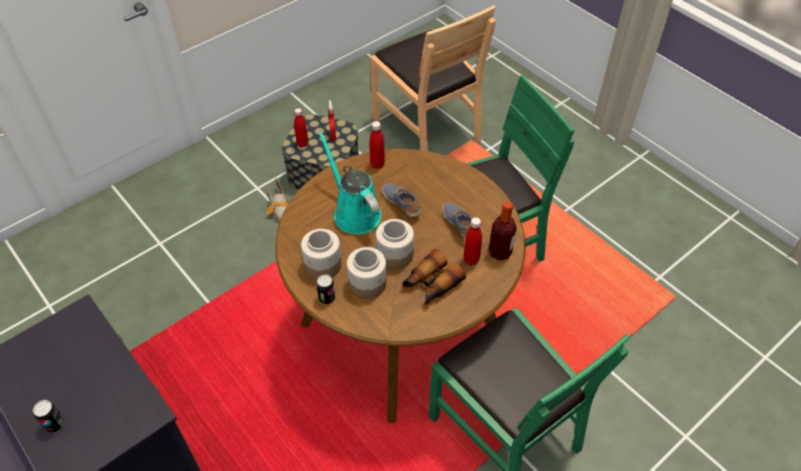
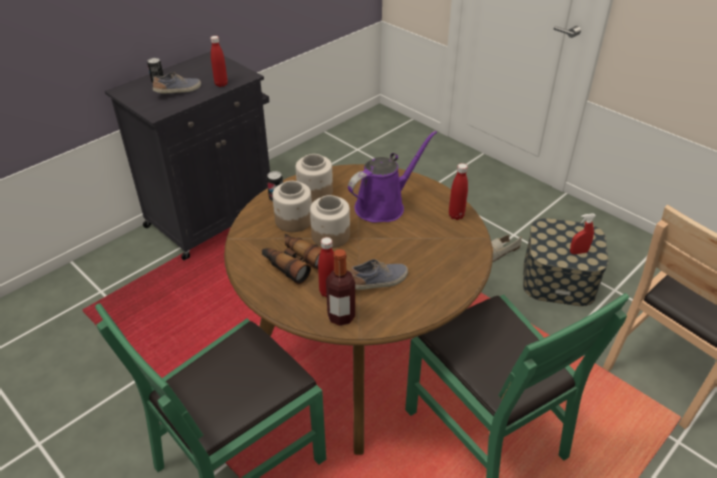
camera: 85 degrees right, 10 degrees down
red bottle [294,108,308,147] -> red bottle moved to [210,36,228,87]
turquoise watering can [319,131,381,234] -> purple watering can [348,131,437,223]
shoe [382,183,422,217] -> shoe moved to [153,72,201,94]

